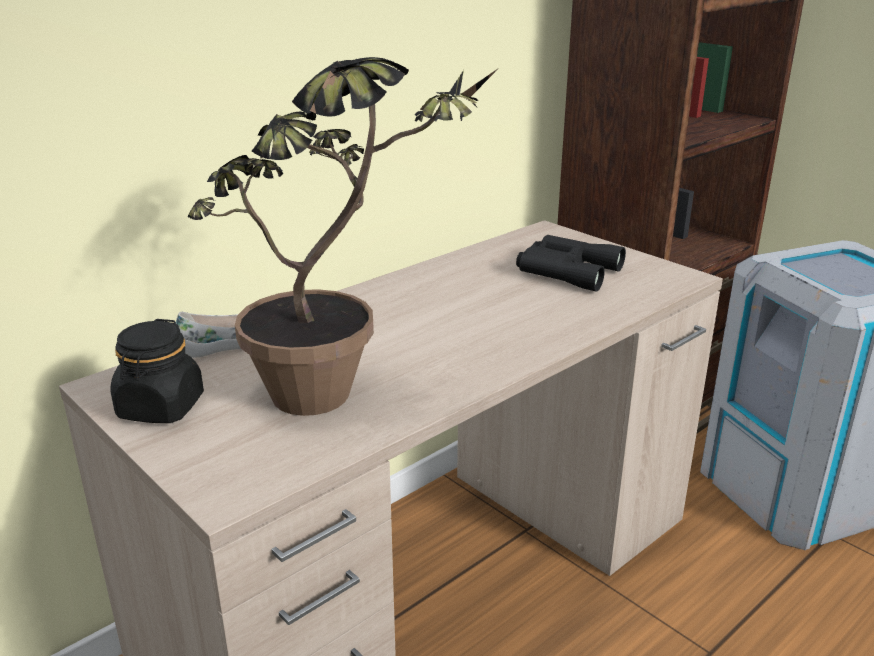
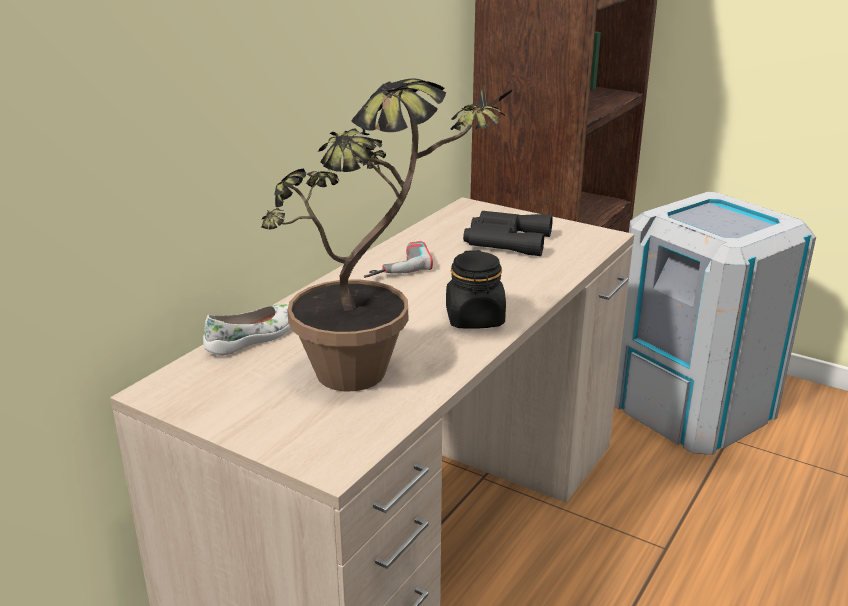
camera: 15 degrees left, 0 degrees up
black jar [111,319,204,423] -> black jar moved to [446,250,506,329]
none -> power drill [364,239,433,278]

